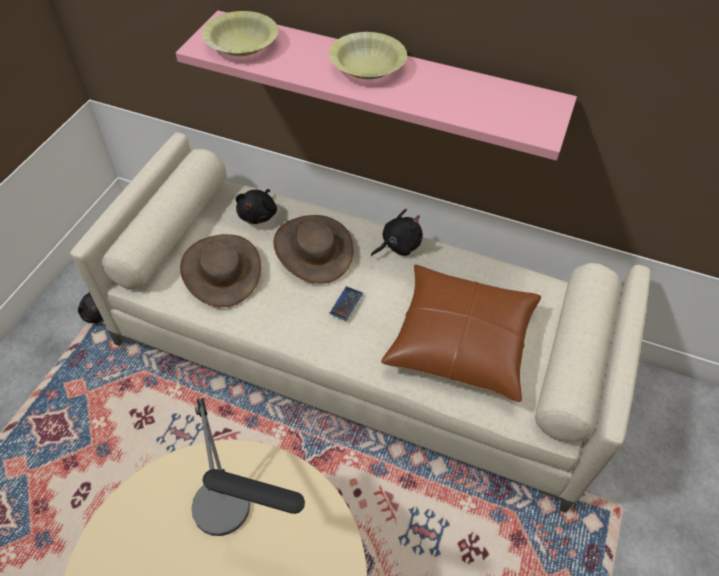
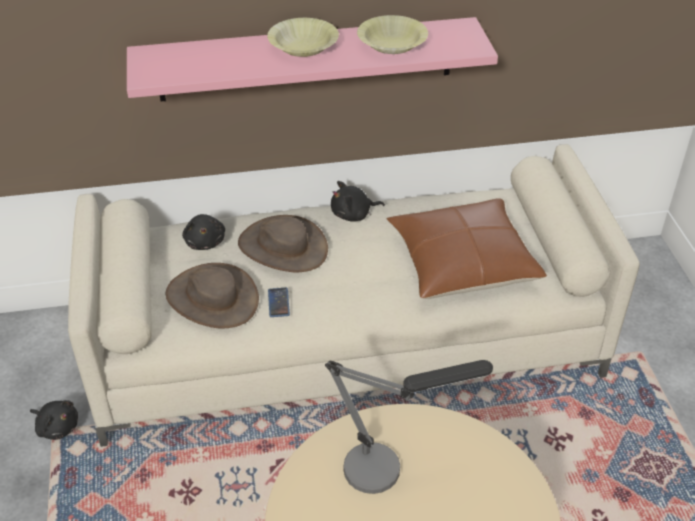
camera: 30 degrees left, 10 degrees down
yellow bowl [202,11,278,56] -> yellow bowl moved to [357,15,428,54]
phone [329,286,363,321] -> phone moved to [268,287,290,317]
black plush toy [371,209,423,256] -> black plush toy turned 135 degrees counterclockwise [331,181,385,222]

